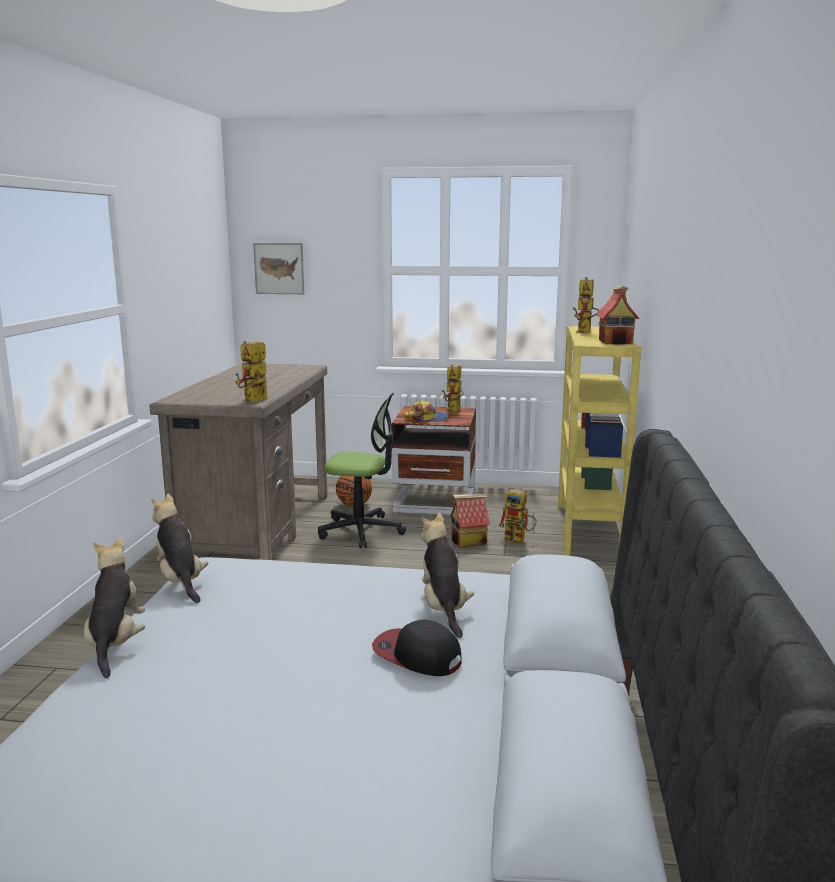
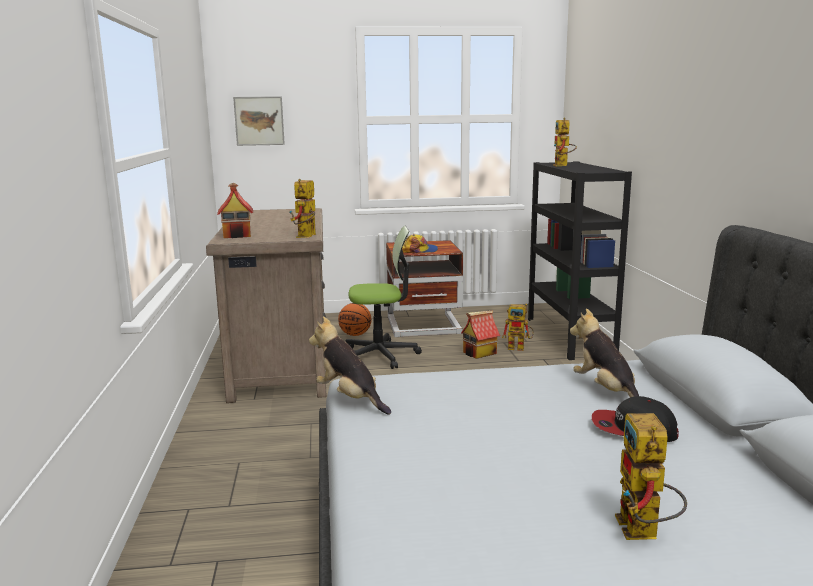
camera: 15 degrees left, 0 degrees up
plush toy [84,537,145,678] -> none
toy robot [442,365,464,412] -> toy robot moved to [615,413,687,540]
yellow bookcase [558,325,641,556] -> black bookcase [528,161,632,360]
toy house [596,286,639,344] -> toy house moved to [217,183,253,238]

